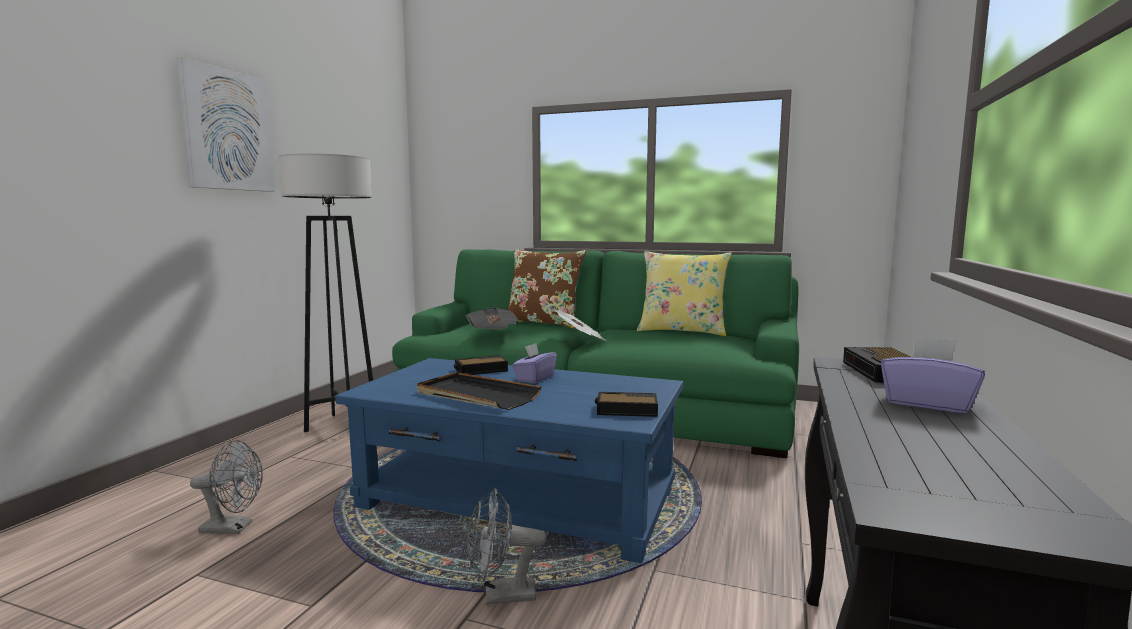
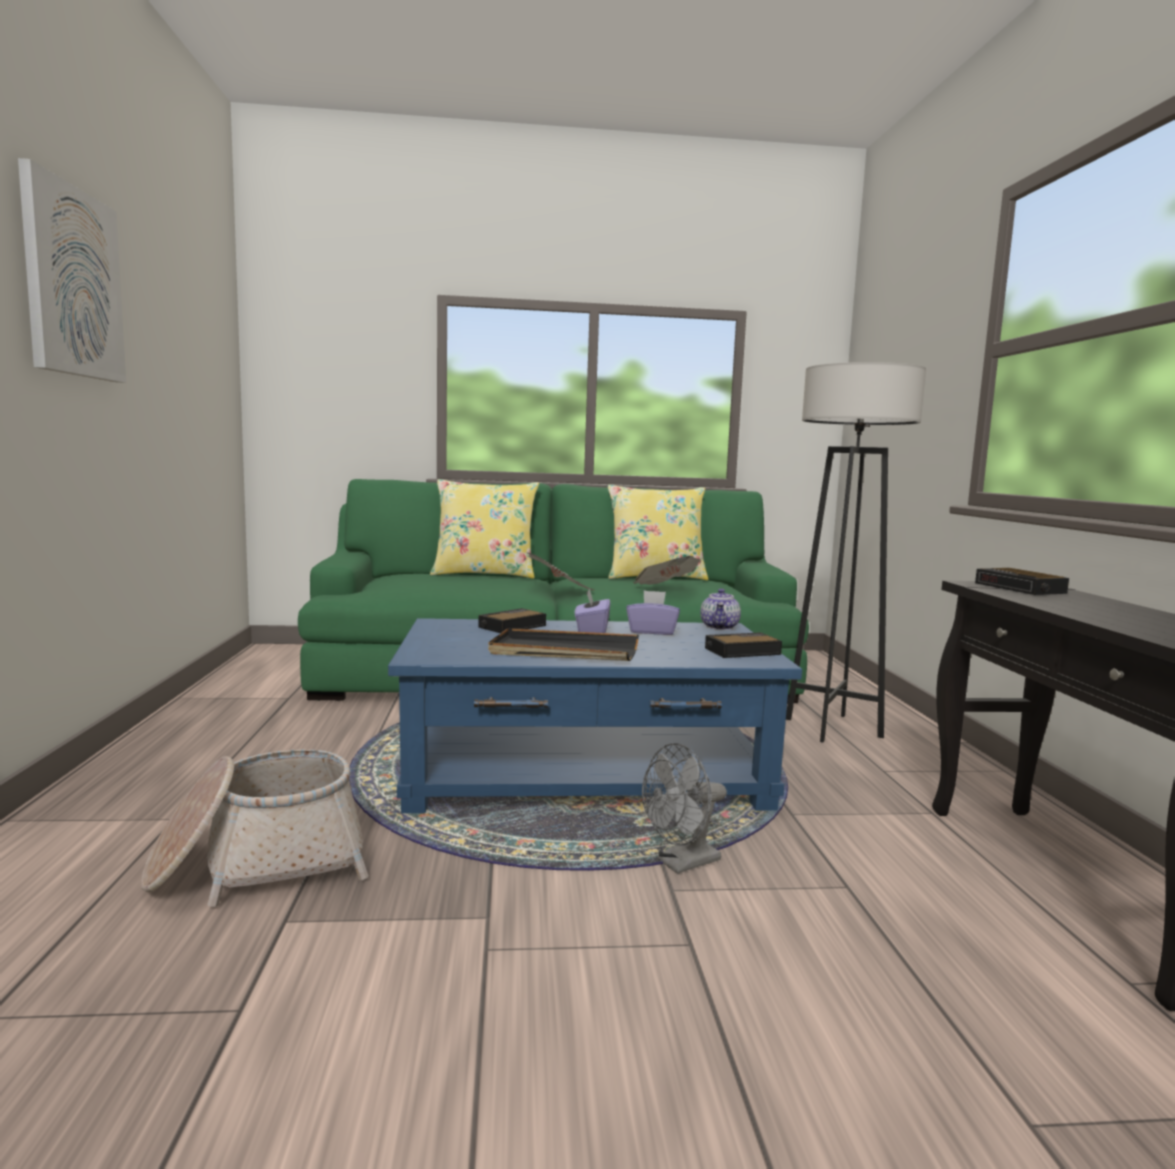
camera: 25 degrees left, 0 degrees up
grey fan [190,440,263,534] -> basket [140,749,369,907]
grey floor lamp [279,153,373,432] -> grey floor lamp moved to [786,362,926,743]
newspaper [465,308,519,330] -> newspaper moved to [633,556,701,585]
brown pillow [507,249,587,328] -> yellow pillow [430,479,539,579]
purple tissue box [881,336,985,414] -> purple tissue box moved to [626,590,680,635]
none -> teapot [700,589,741,630]

